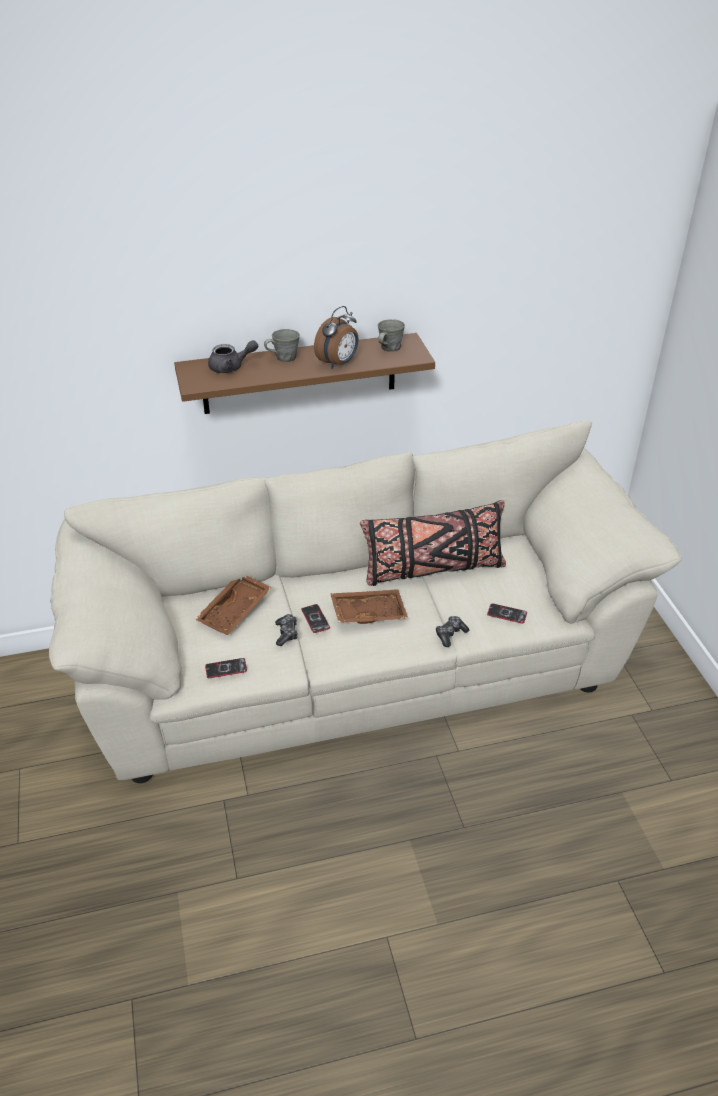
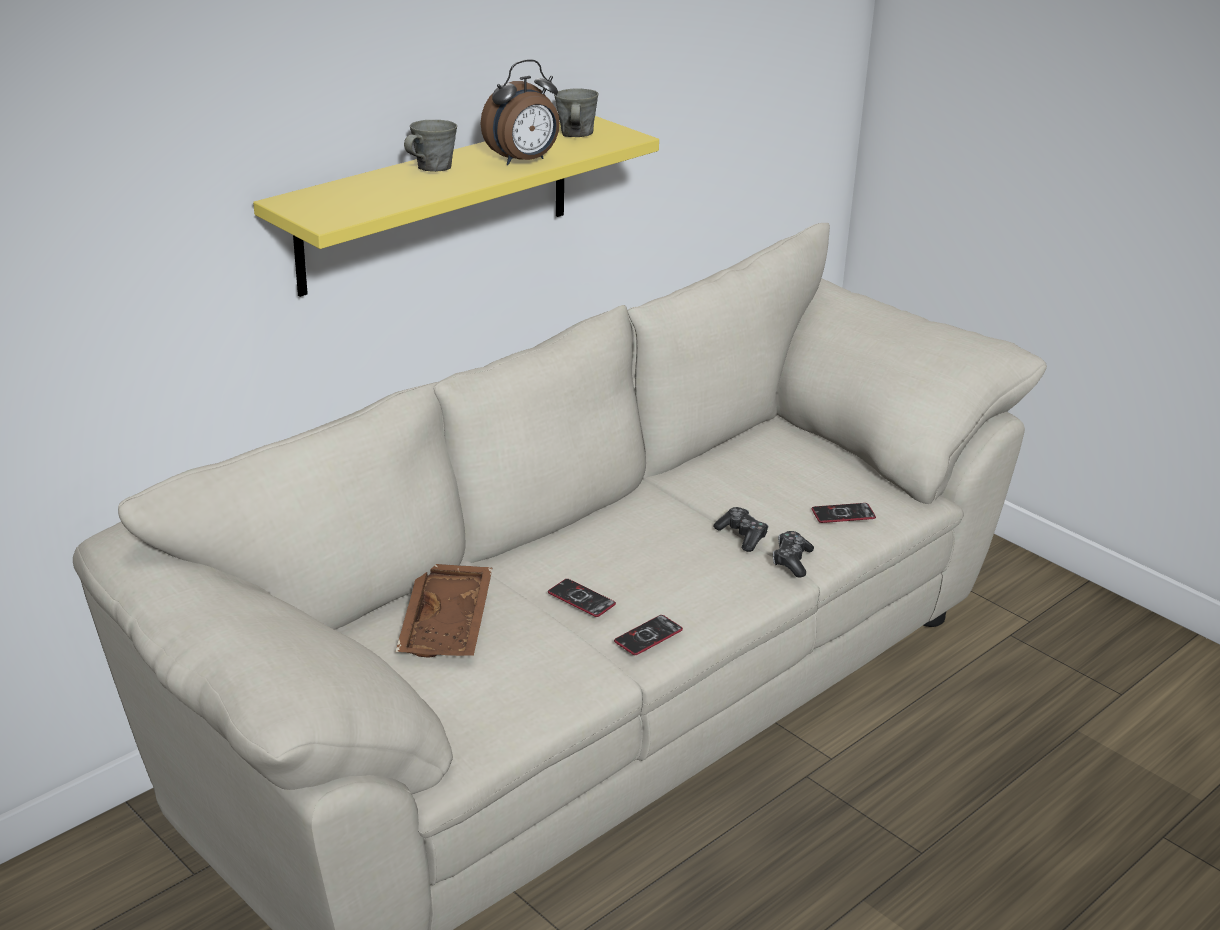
camera: 30 degrees left, 10 degrees down
brown shelf [174,333,435,414] -> yellow shelf [253,116,659,297]
phone [205,658,247,678] -> phone moved to [614,615,683,655]
grey teapot [208,340,258,373] -> none
game controller [275,614,298,646] -> game controller moved to [713,507,768,552]
alarm clock [314,306,358,369] -> alarm clock turned 45 degrees clockwise [481,59,560,165]
brown tray [330,589,408,624] -> none
black pillow [360,500,506,586] -> none

